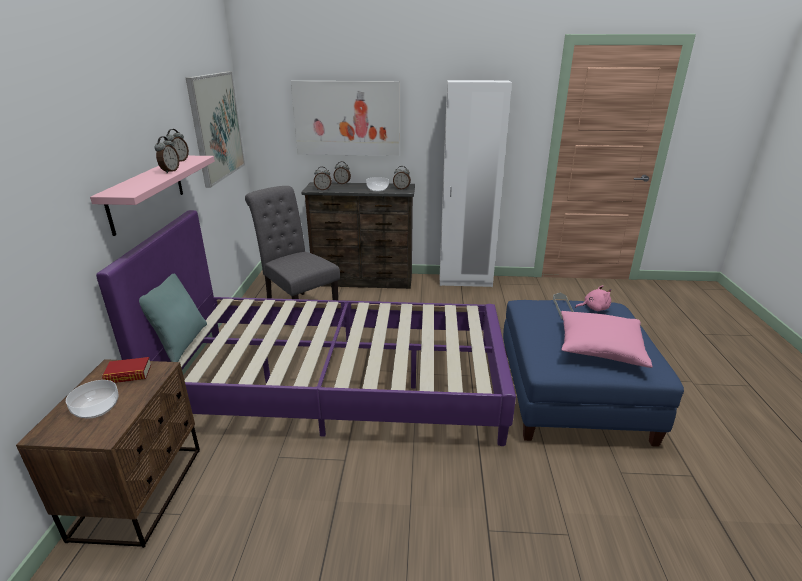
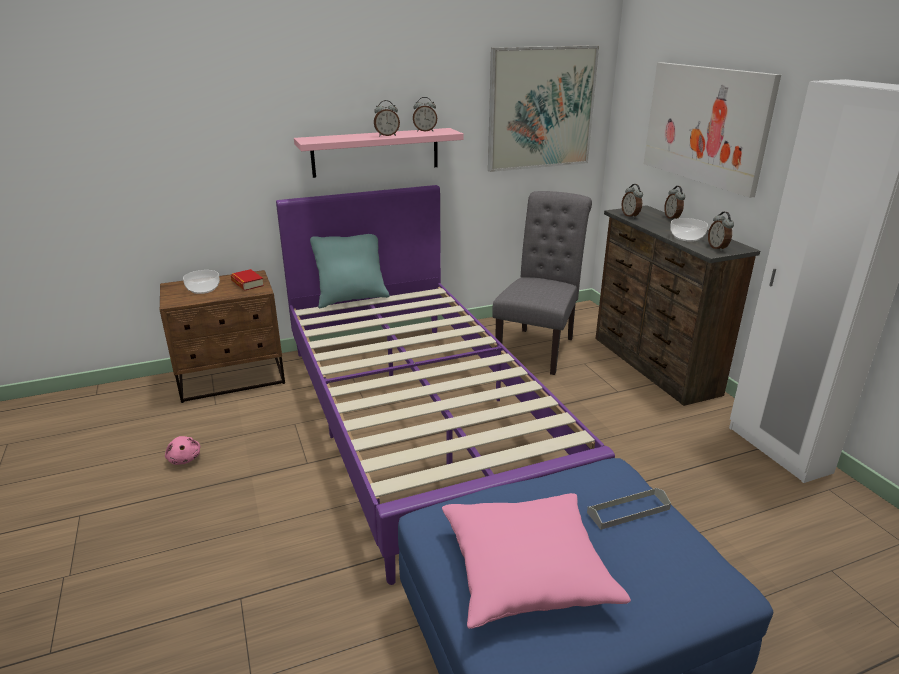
camera: 65 degrees right, 0 degrees up
pink plush toy [575,285,611,311] -> pink plush toy moved to [165,436,200,465]

